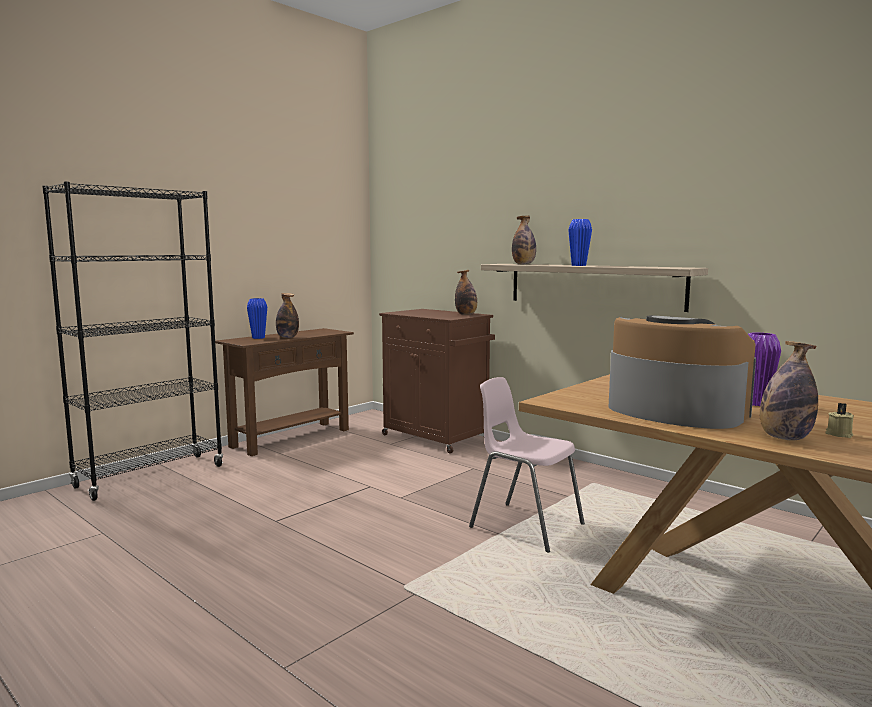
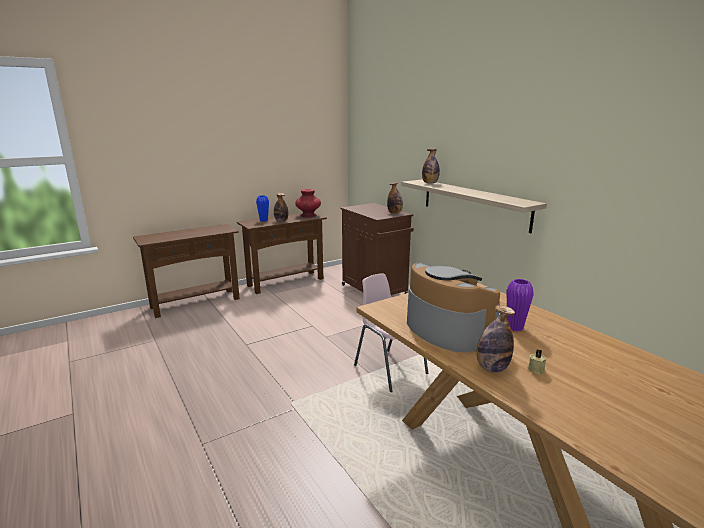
camera: 15 degrees right, 10 degrees up
black bookcase [42,182,223,501] -> brown console table [133,224,240,318]
blue vase [568,219,592,266] -> none
none -> red vase [295,189,321,218]

